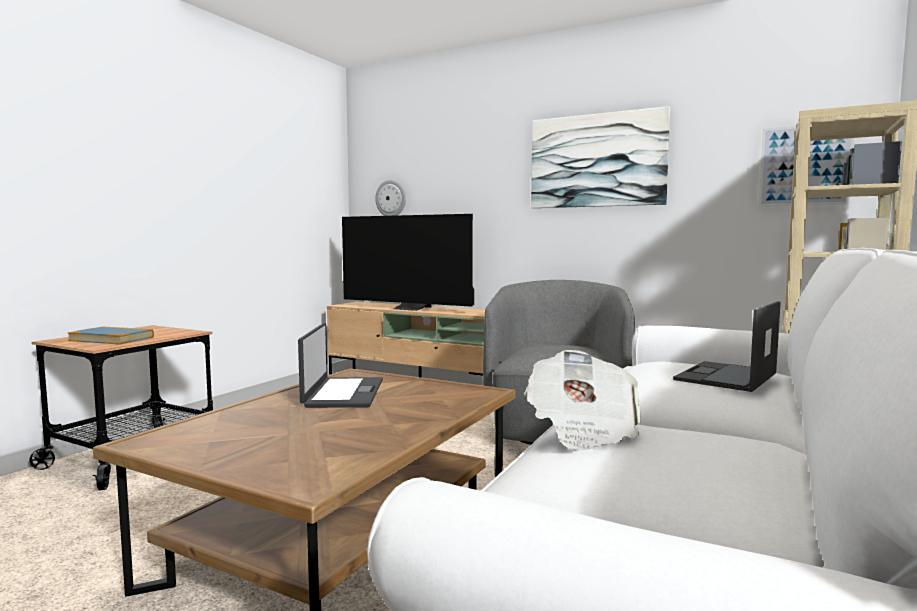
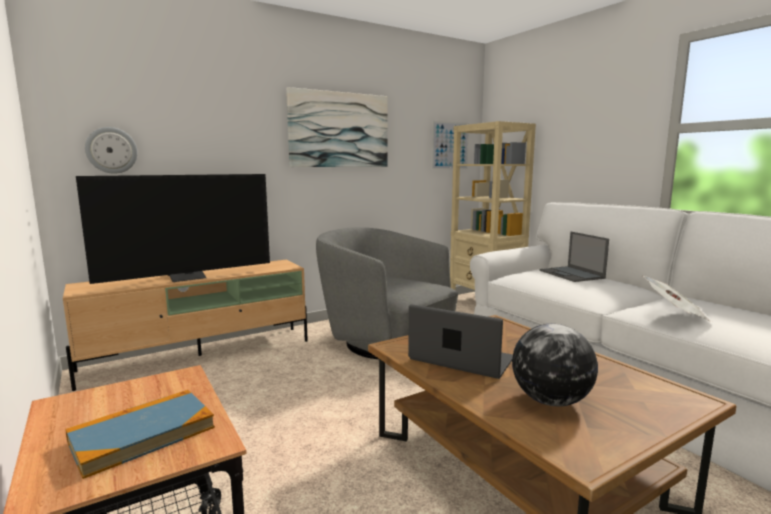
camera: 60 degrees left, 5 degrees up
none -> globe [512,324,598,407]

